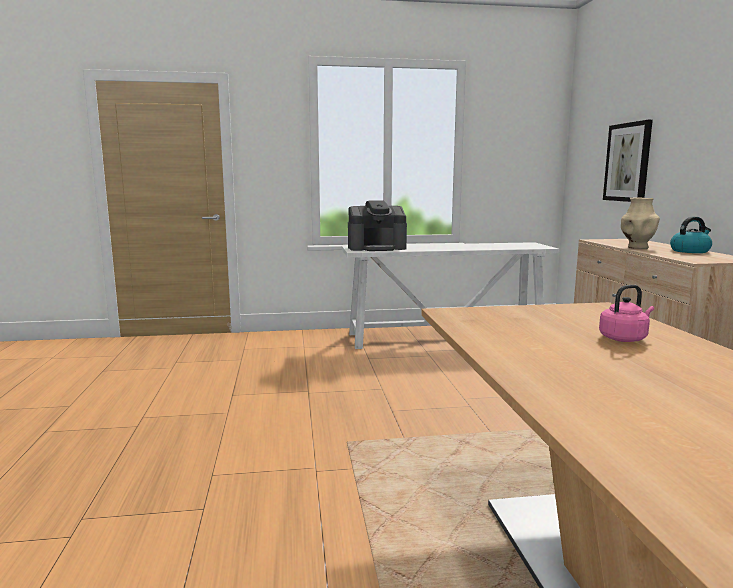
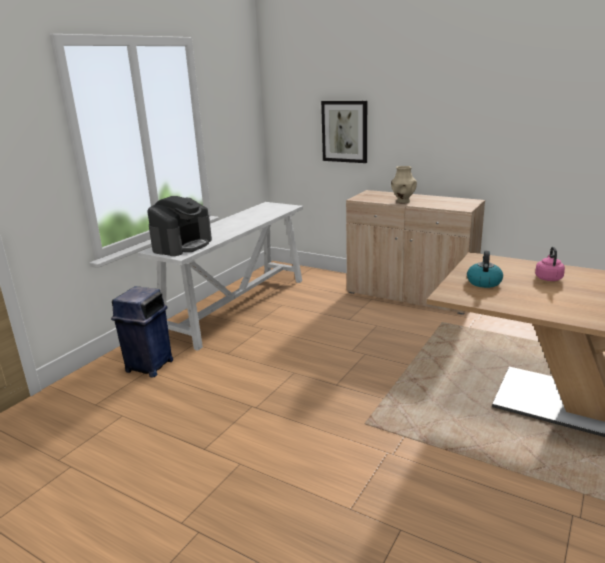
camera: 50 degrees left, 10 degrees up
kettle [670,217,712,253] -> kettle moved to [467,251,503,288]
none -> blue trash can [111,286,173,377]

